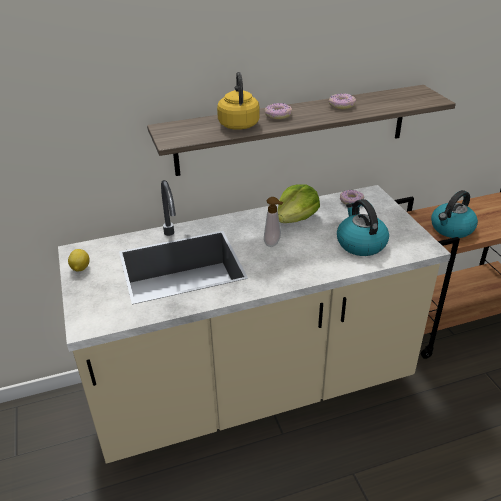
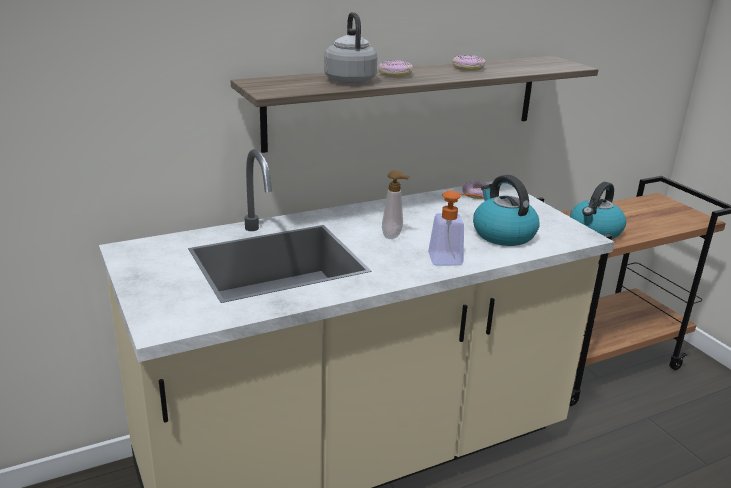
camera: 10 degrees left, 10 degrees down
lemon [68,249,90,271] -> none
yellow kettle [217,72,259,130] -> grey kettle [324,12,377,84]
lettuce [278,185,320,223] -> none
none -> soap dispenser [428,191,482,266]

